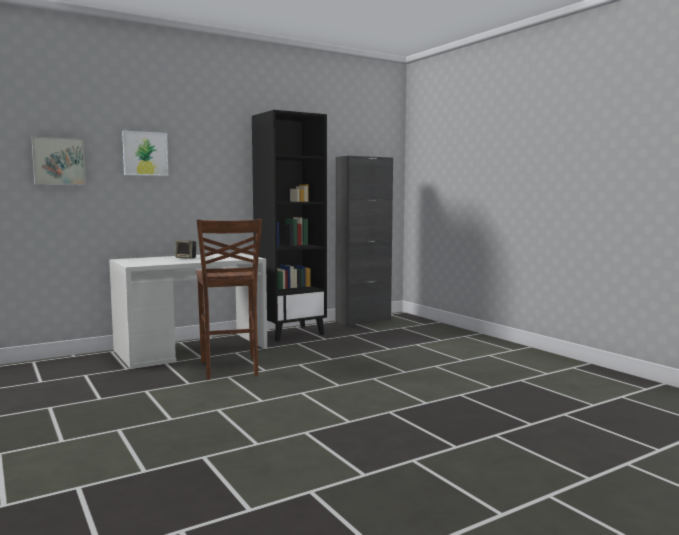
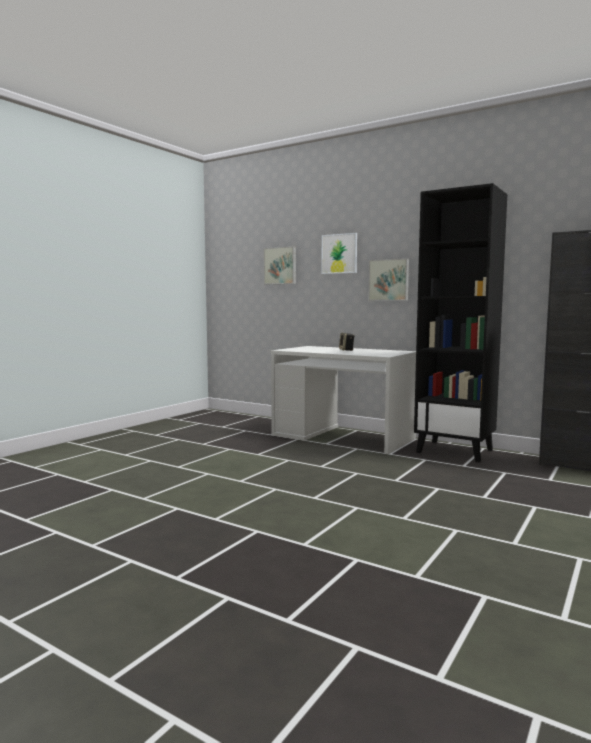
camera: 65 degrees right, 0 degrees up
brown stool [196,219,262,380] -> none
none -> picture [368,258,409,301]

